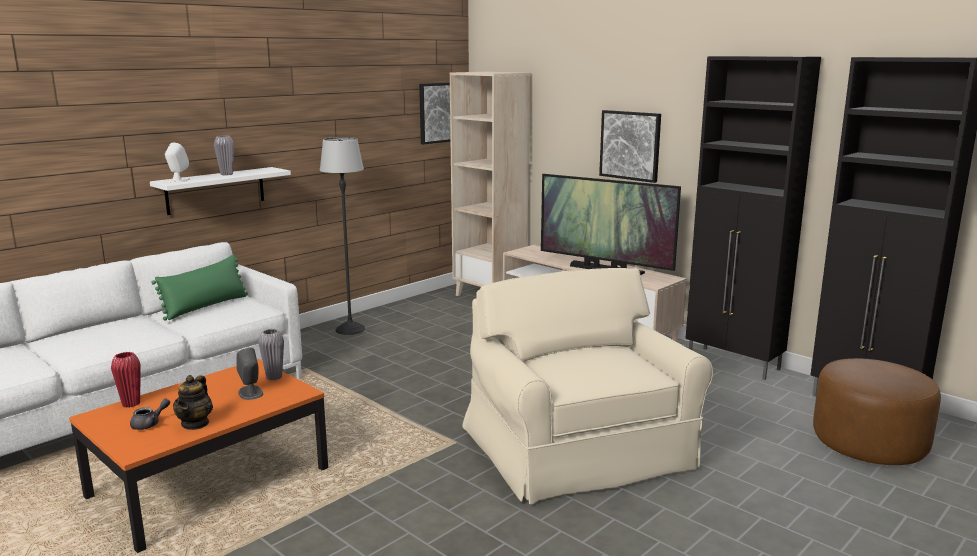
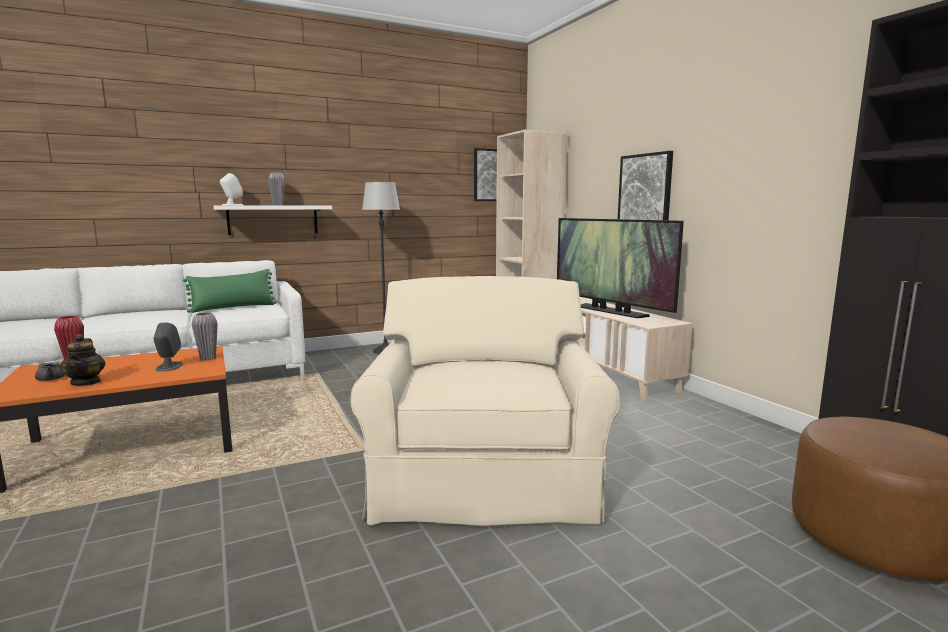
camera: 20 degrees right, 5 degrees down
teapot [173,375,213,430] -> teapot turned 45 degrees counterclockwise [60,334,105,386]
black cabinet [685,56,821,380] -> none

